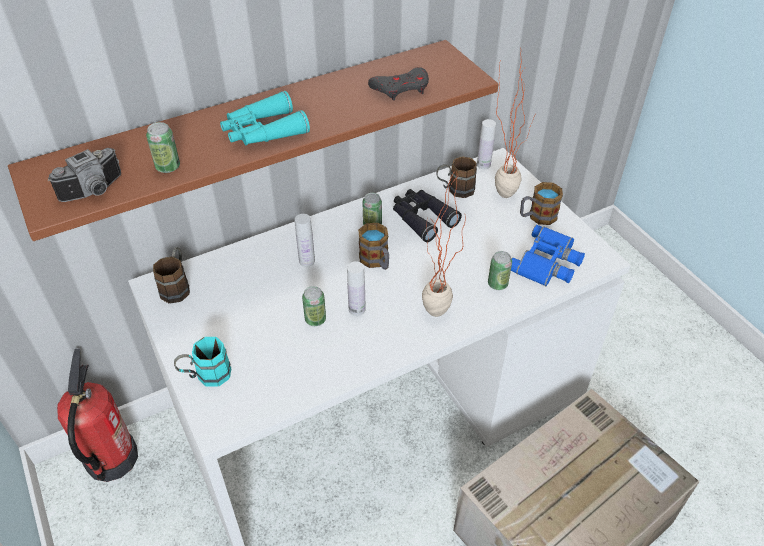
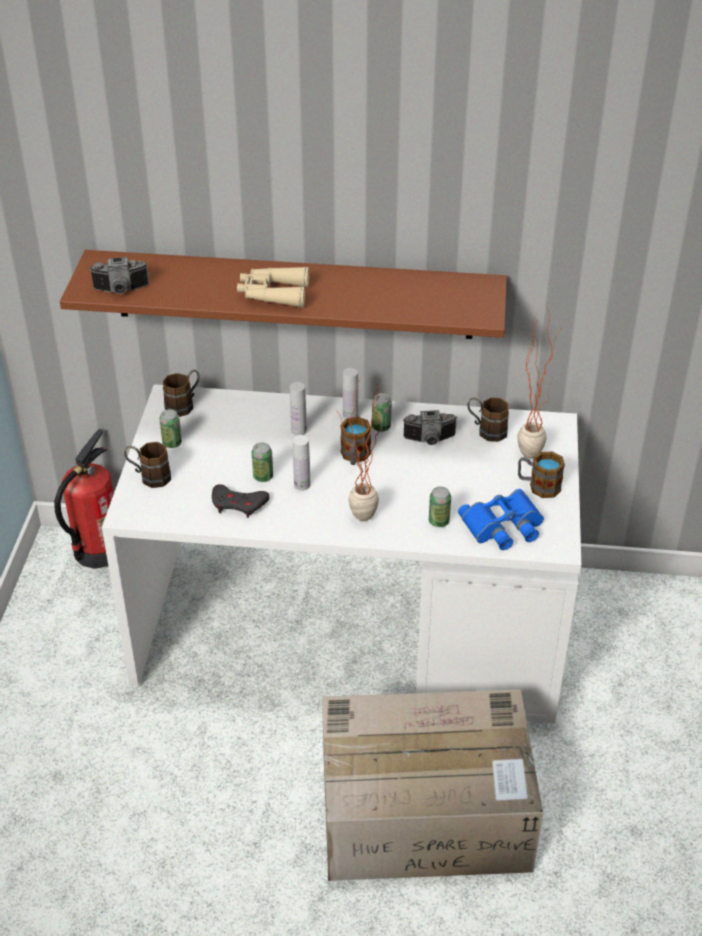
camera: 35 degrees right, 5 degrees down
can [146,122,180,173] -> can moved to [159,409,182,448]
turquoise mug [174,337,231,387] -> brown mug [124,442,171,488]
turquoise binoculars [220,91,310,145] -> beige binoculars [237,267,309,308]
grey game controller [368,67,429,101] -> grey game controller moved to [212,484,269,518]
black binoculars [393,189,462,242] -> camera [403,410,457,445]
white bottle [477,119,496,169] -> white bottle moved to [343,368,358,420]

